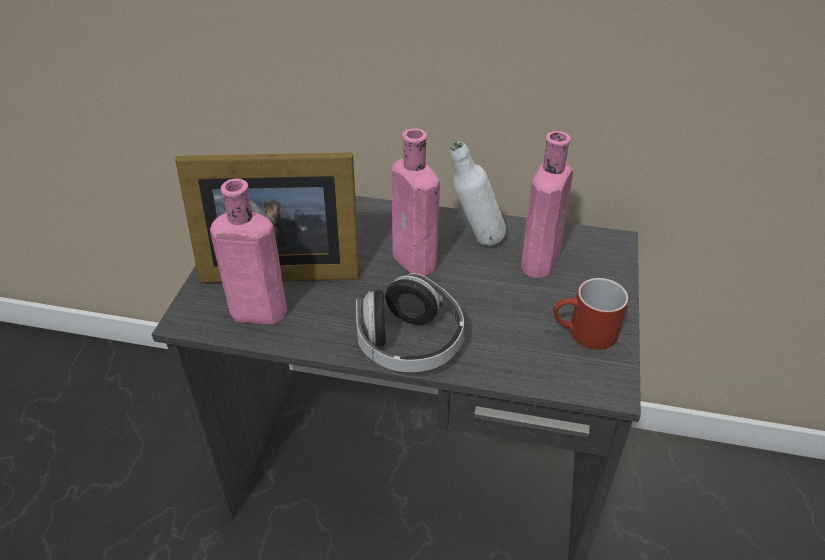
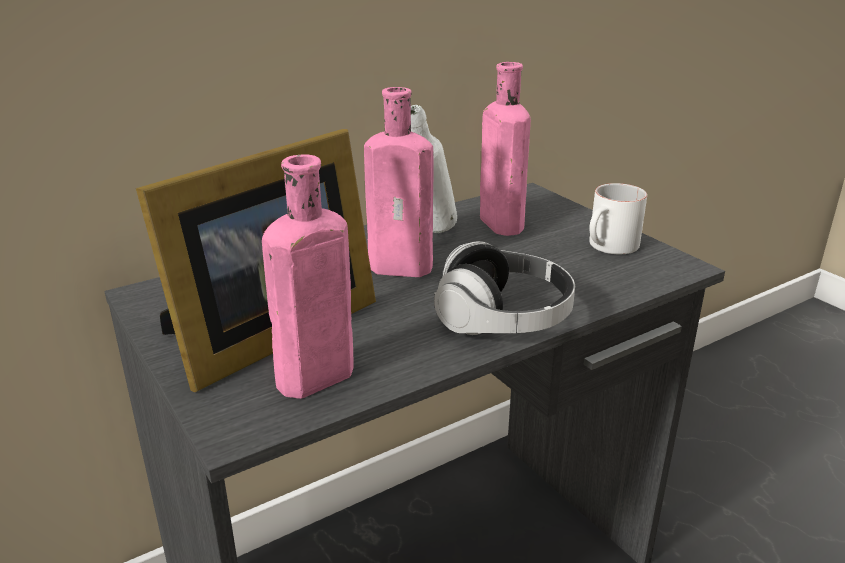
camera: 45 degrees left, 15 degrees down
red mug [553,278,629,350] -> white mug [589,183,647,254]

